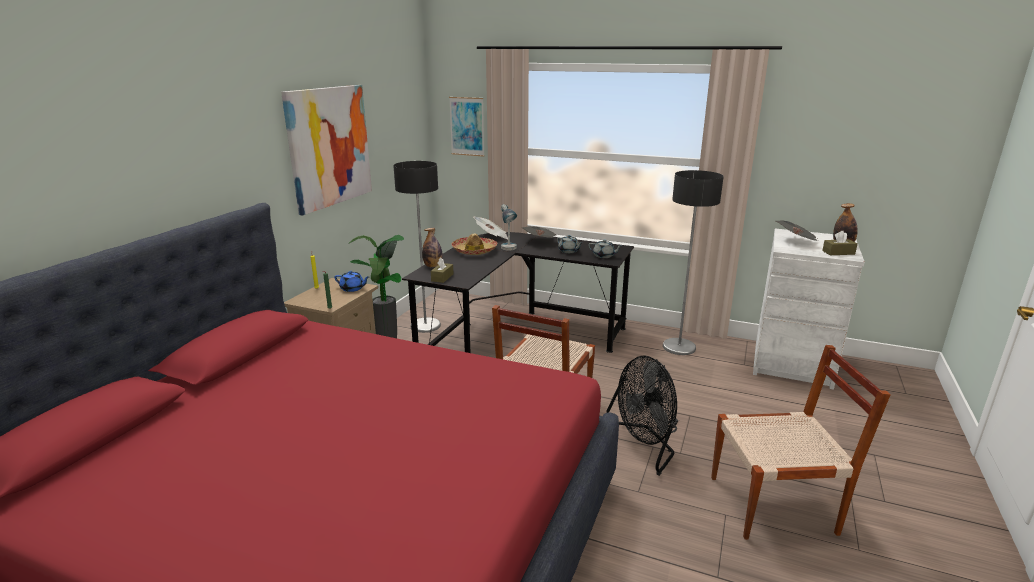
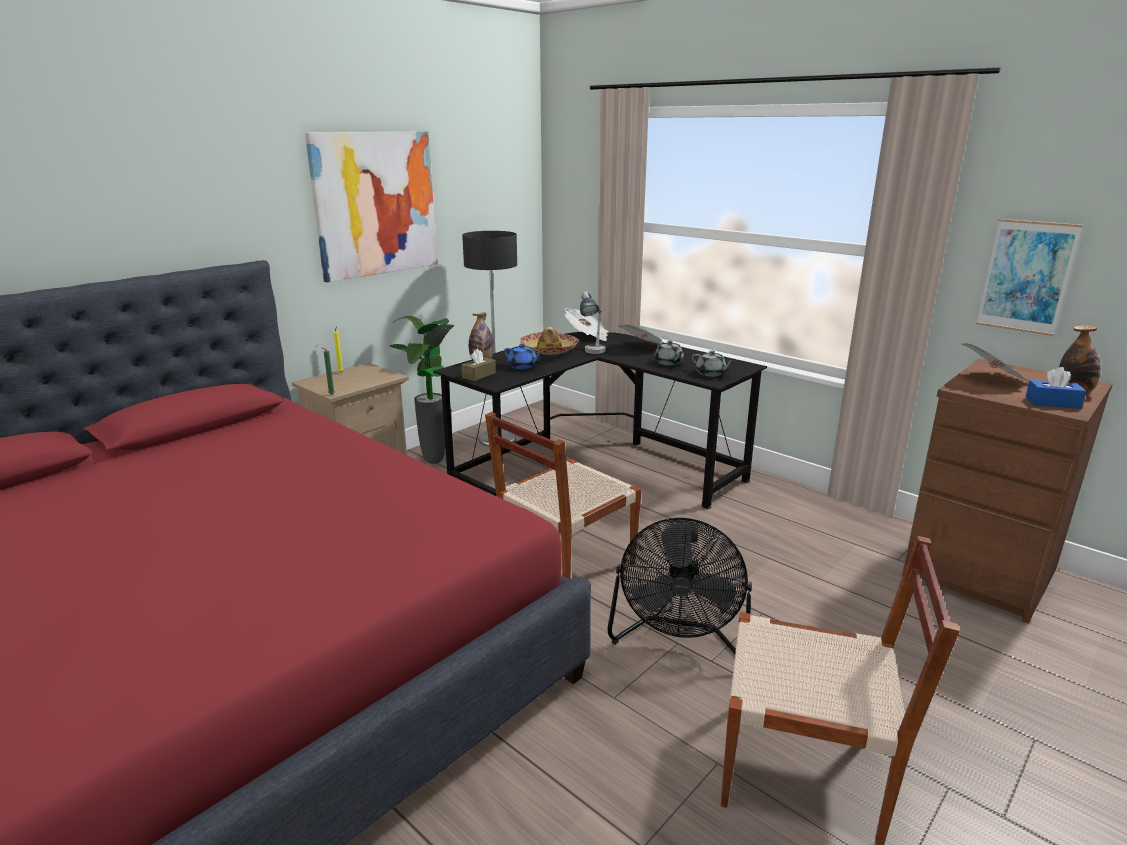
camera: 20 degrees right, 0 degrees up
blue teapot [334,271,370,292] -> blue teapot moved to [504,344,542,369]
picture [449,97,485,157] -> picture moved to [976,219,1083,336]
black fan [606,356,678,476] -> black fan turned 75 degrees counterclockwise [608,517,752,654]
floor lamp [663,170,724,355] -> none
white dresser [753,228,865,390] -> brown dresser [902,359,1113,623]
brown tissue box [822,231,858,255] -> blue tissue box [1025,367,1086,409]

